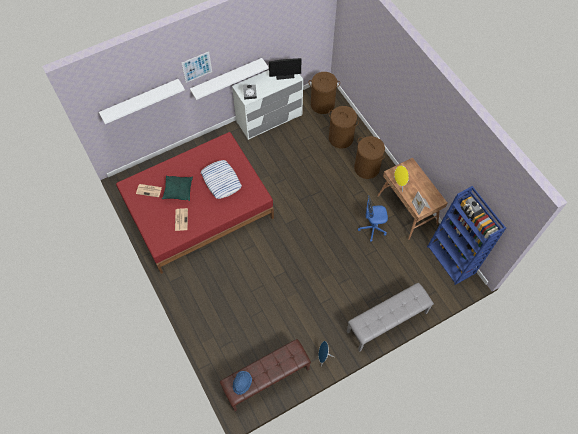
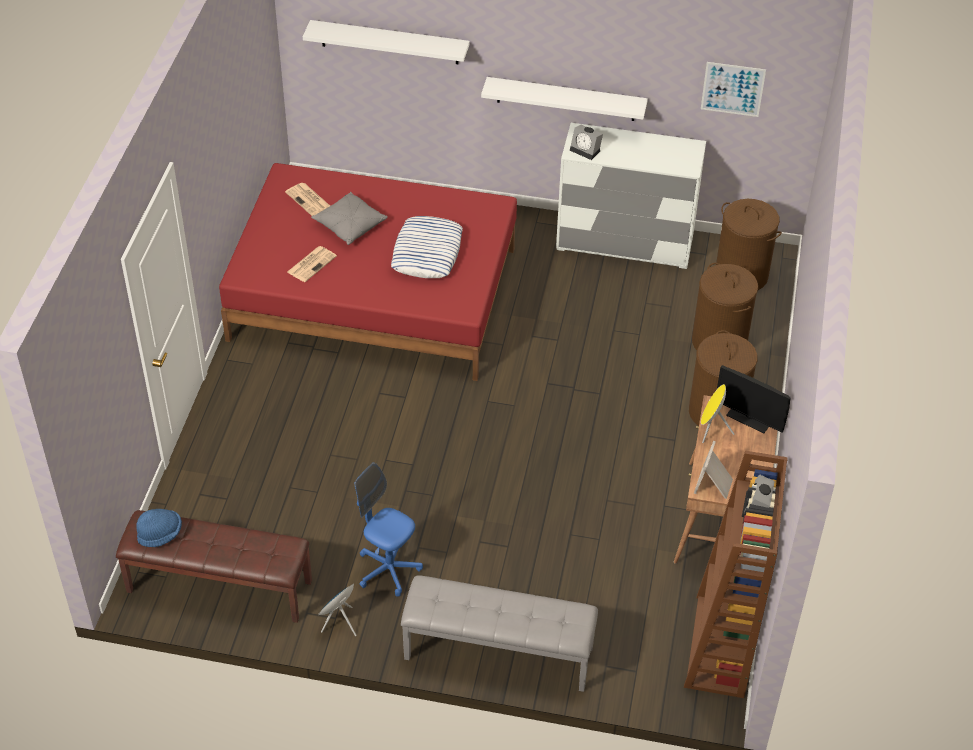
camera: 40 degrees right, 15 degrees down
green pillow [162,176,193,201] -> grey pillow [311,192,388,245]
picture [182,52,212,83] -> picture moved to [701,62,766,117]
monitor [269,58,301,80] -> monitor moved to [717,365,791,433]
blue office chair [358,195,388,242] -> blue office chair moved to [355,463,423,596]
blue bookcase [427,186,506,285] -> brown bookcase [684,451,788,698]

